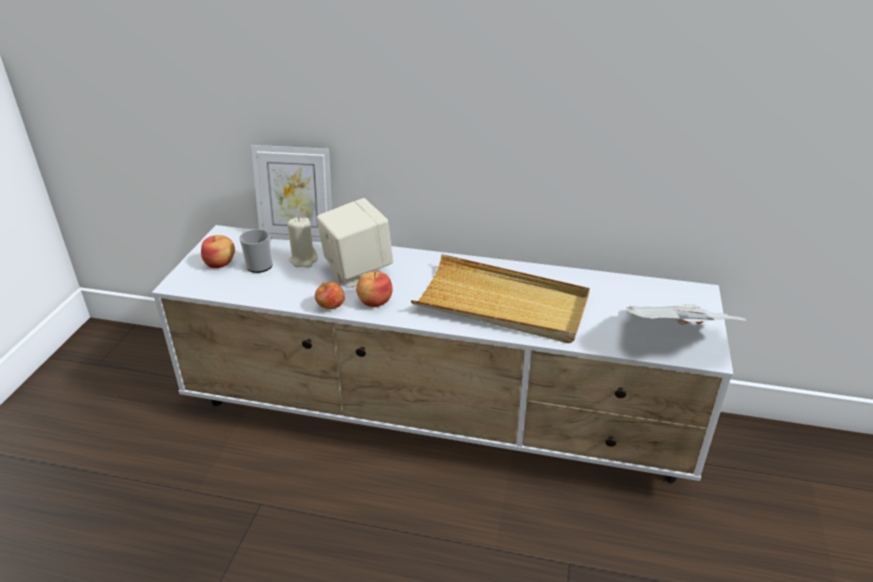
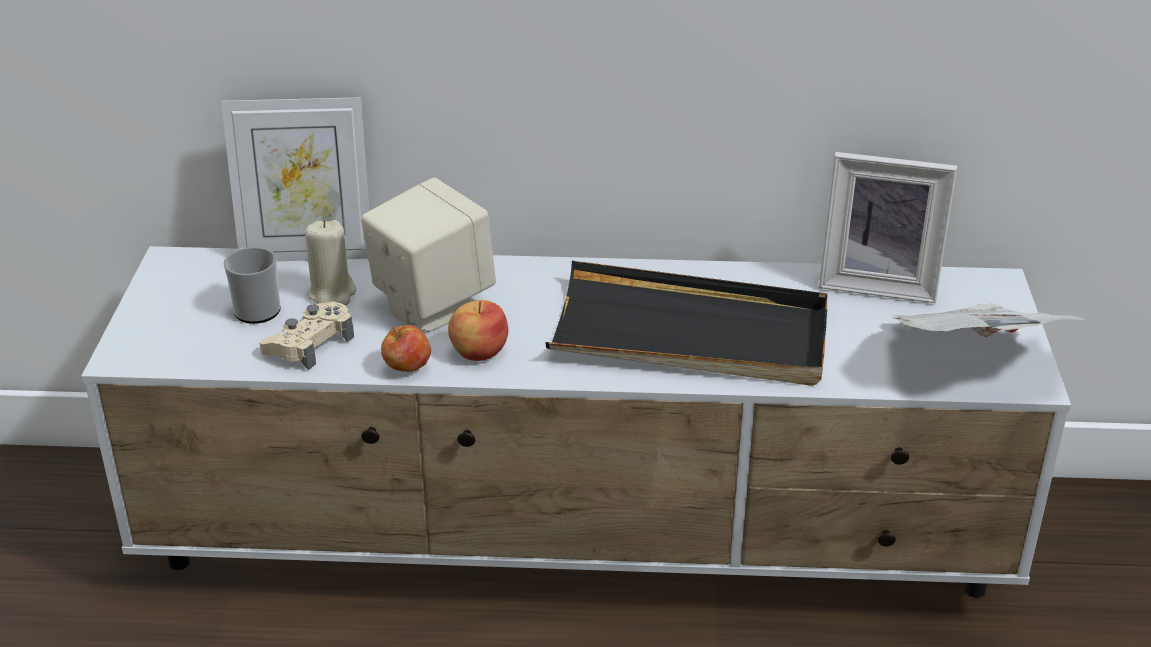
camera: 10 degrees left, 0 degrees up
apple [201,235,235,268] -> none
beige tray [411,254,590,343] -> black tray [546,261,827,386]
none -> beige game controller [260,301,354,370]
none -> picture frame [819,152,957,303]

